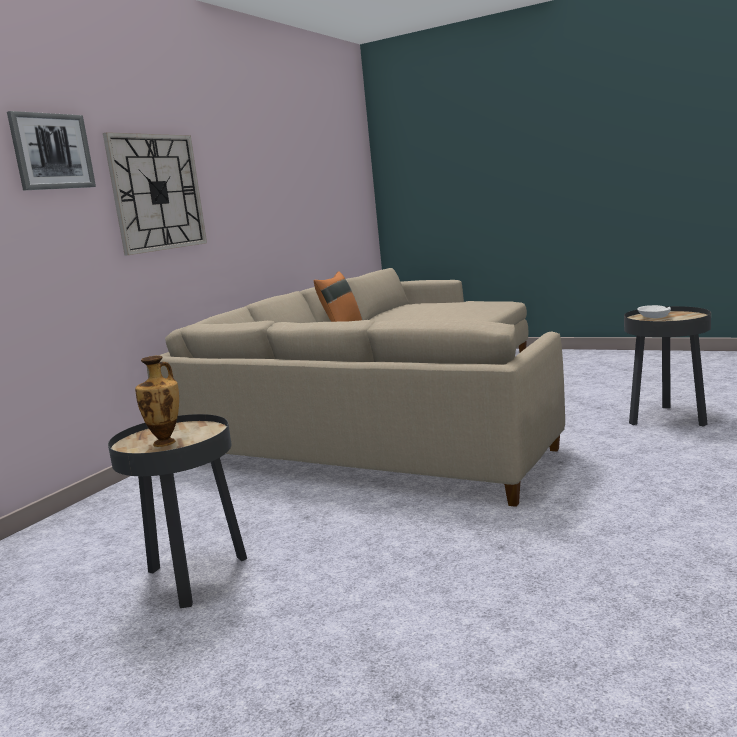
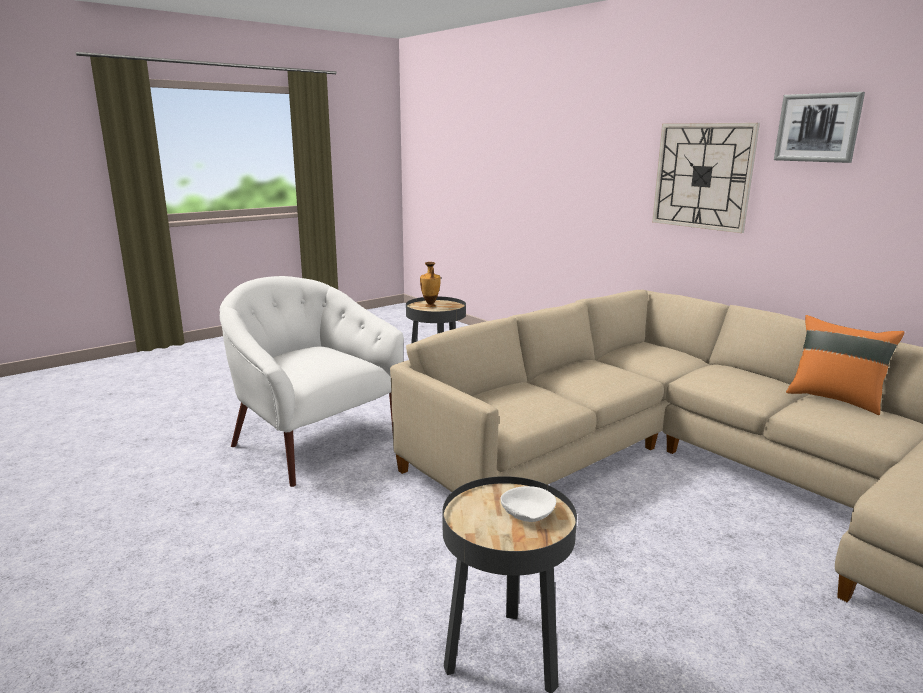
camera: 110 degrees right, 5 degrees up
picture [7,111,96,190] -> picture moved to [774,92,865,163]
none -> white armchair [220,276,404,487]

